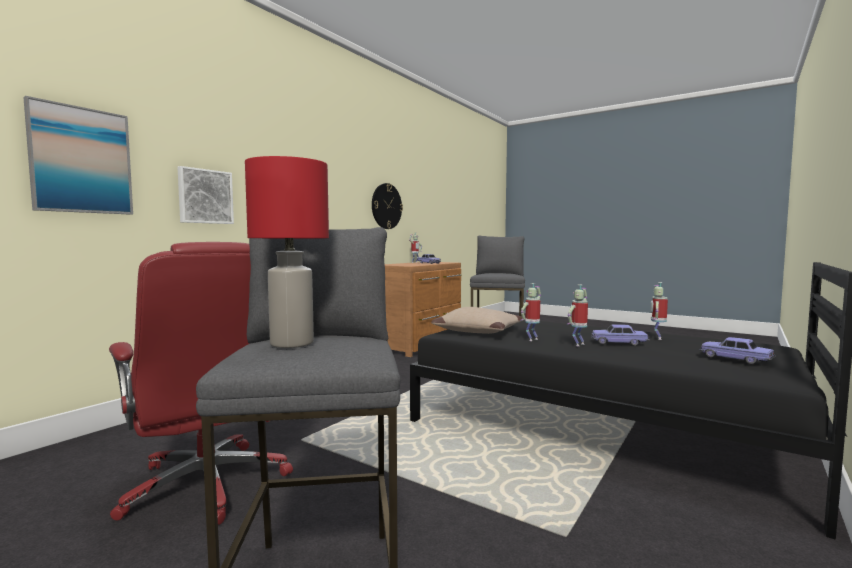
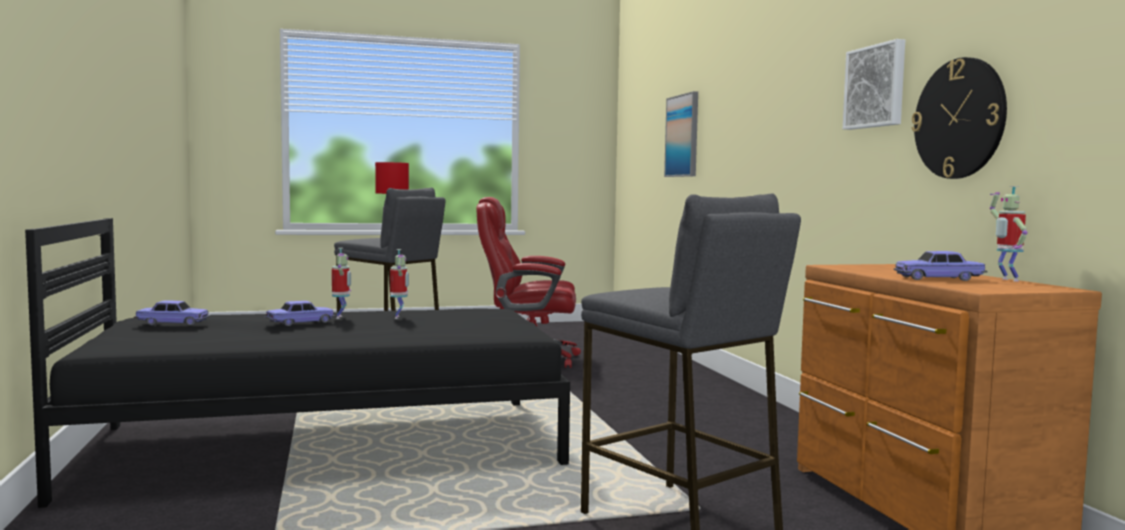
camera: 130 degrees right, 0 degrees up
picture [177,166,234,224] -> picture moved to [843,39,905,130]
beige pillow [431,307,523,334] -> none
toy robot [650,282,668,340] -> none

